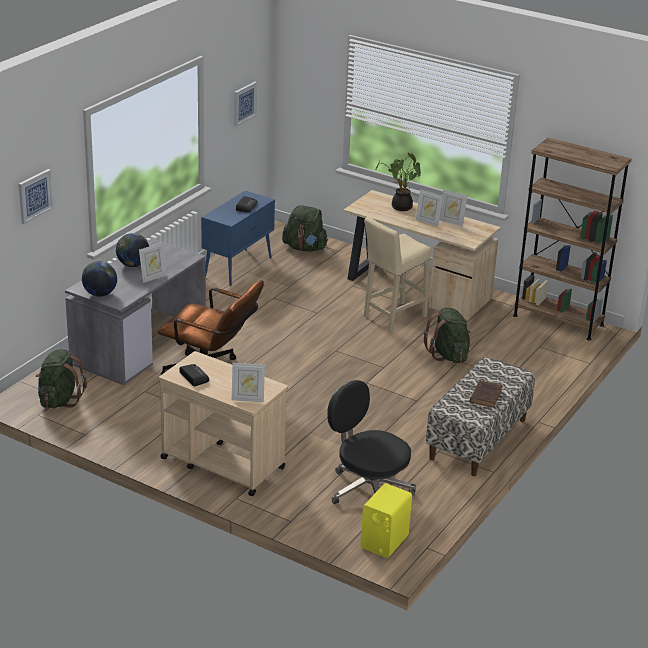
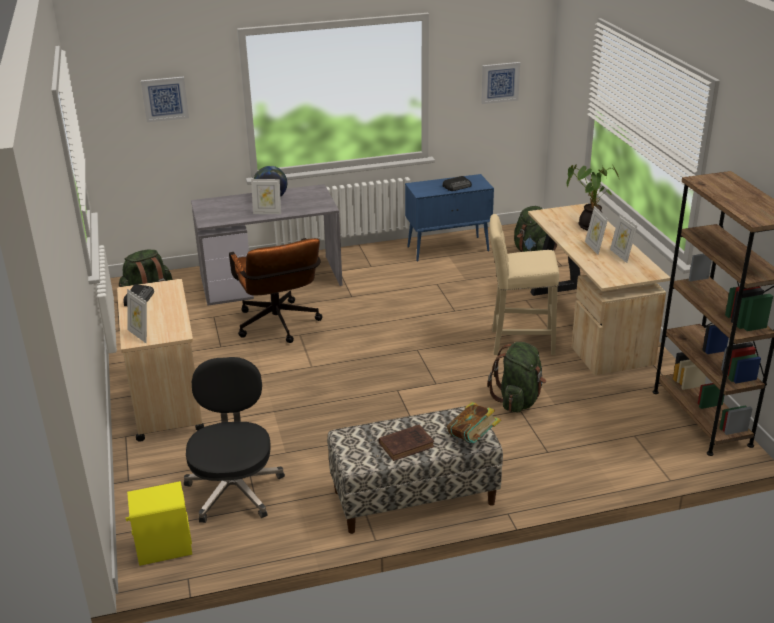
camera: 45 degrees right, 0 degrees up
globe [82,261,117,297] -> none
none -> book [447,402,501,443]

